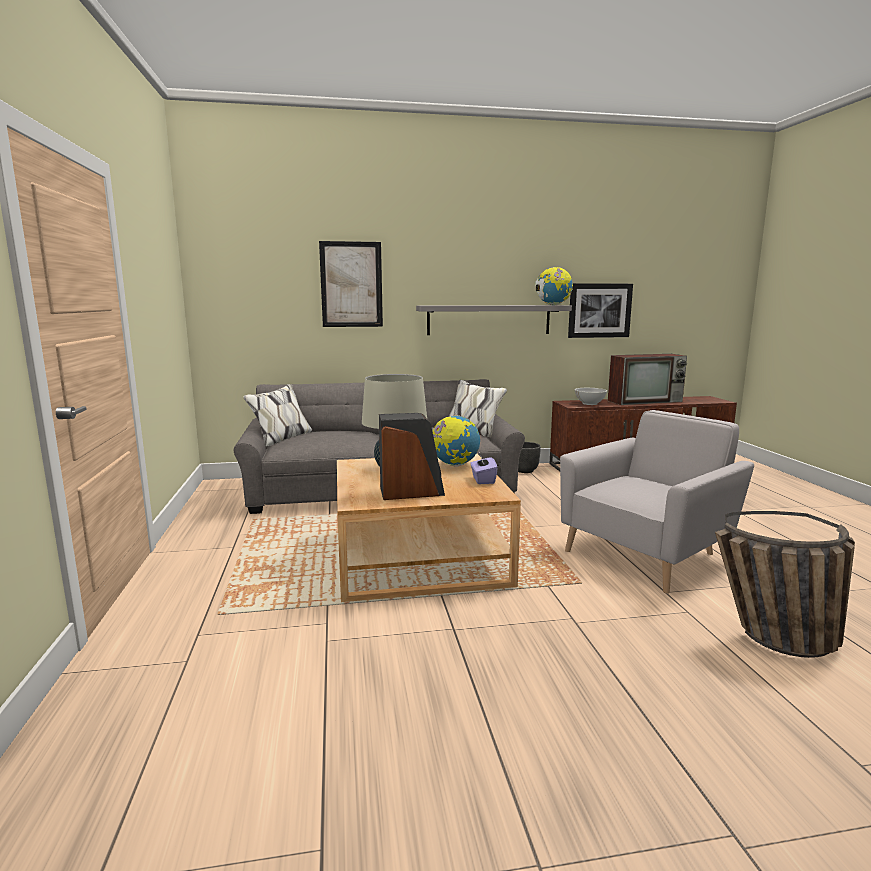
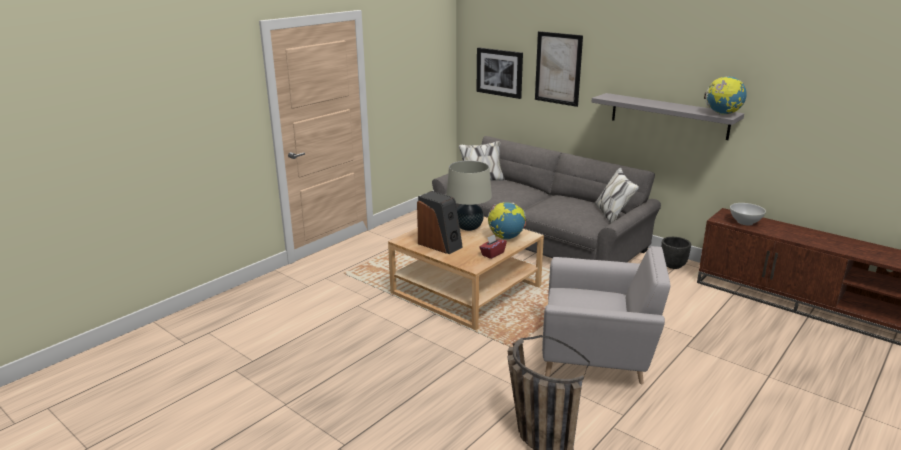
camera: 50 degrees right, 10 degrees up
purple tissue box [470,452,498,484] -> red tissue box [479,234,507,259]
picture [568,283,633,338] -> picture moved to [477,47,523,99]
television [608,354,687,405] -> none

